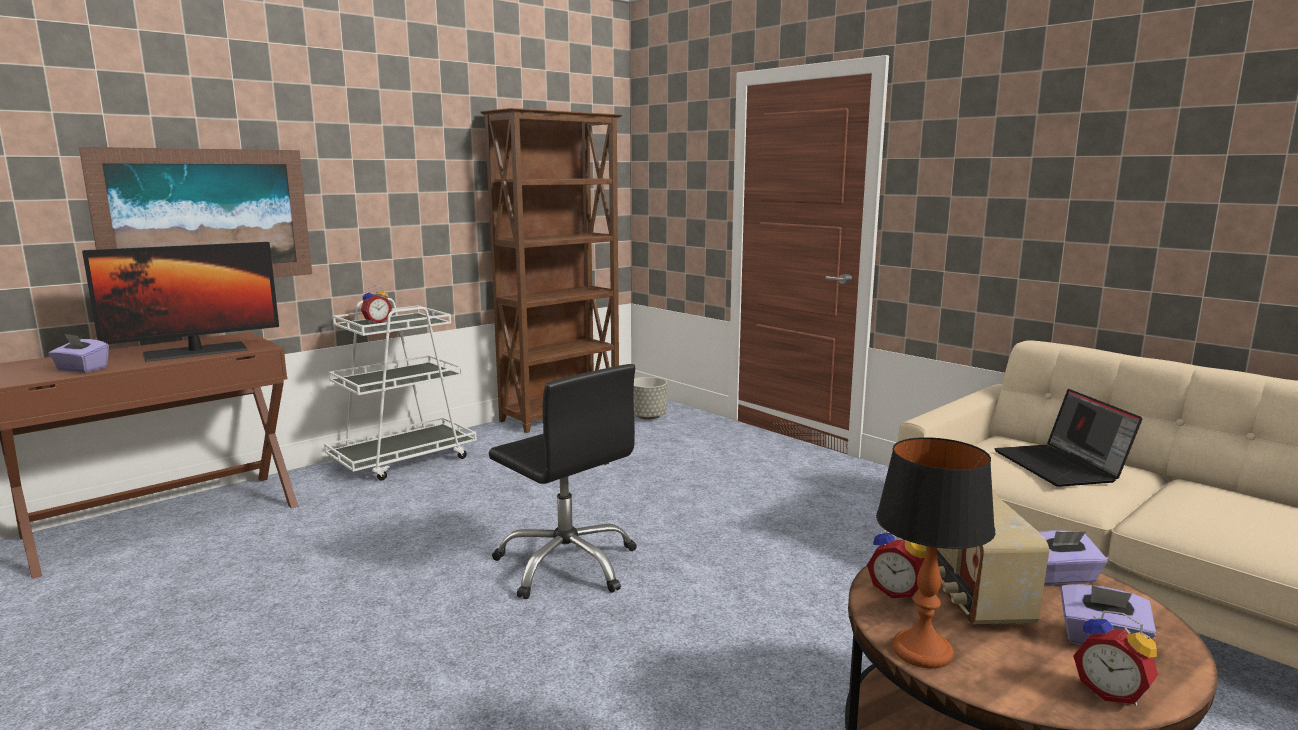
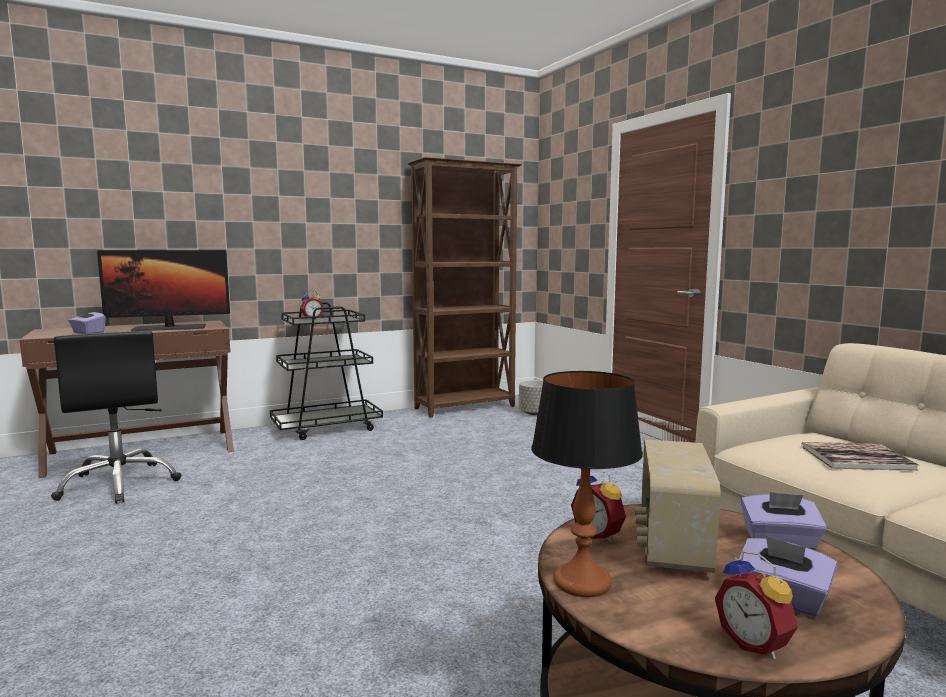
camera: 15 degrees right, 5 degrees down
picture [79,147,312,277] -> none
white cart [324,298,477,480] -> black cart [270,302,383,440]
black office chair [489,364,637,599] -> black office chair moved to [51,331,182,504]
laptop [994,389,1142,487] -> book [801,442,919,471]

